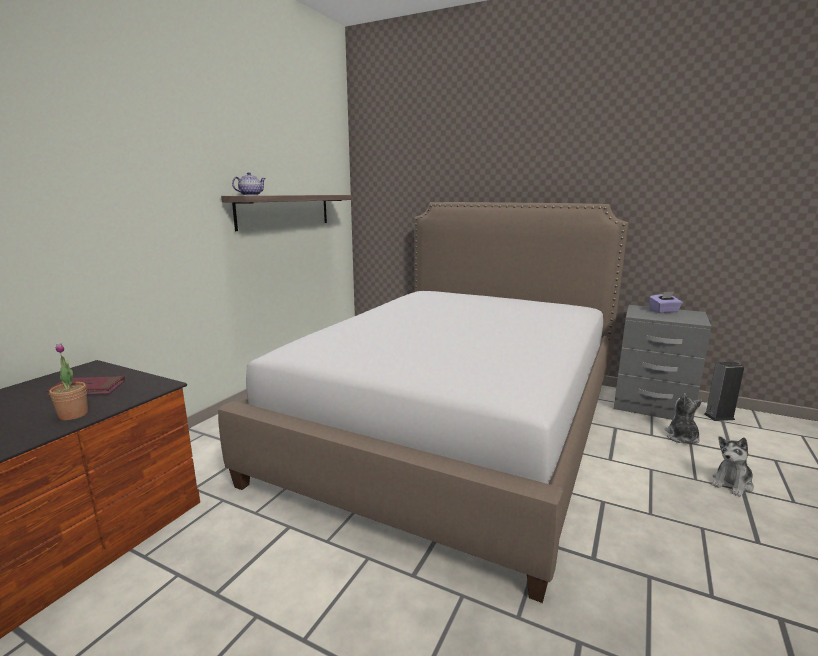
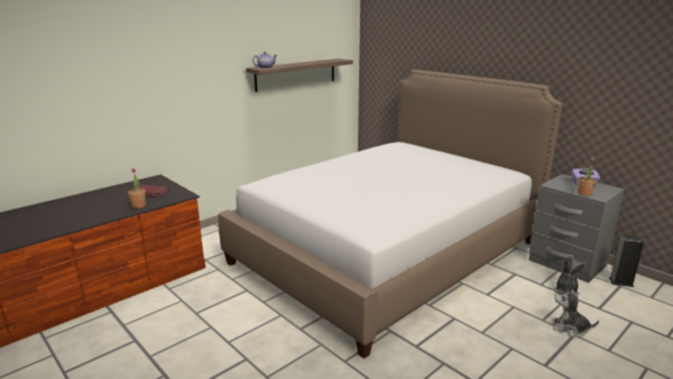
camera: 20 degrees right, 5 degrees up
plush toy [711,436,754,497] -> plush toy turned 45 degrees clockwise [553,289,599,337]
none -> potted plant [577,157,596,196]

